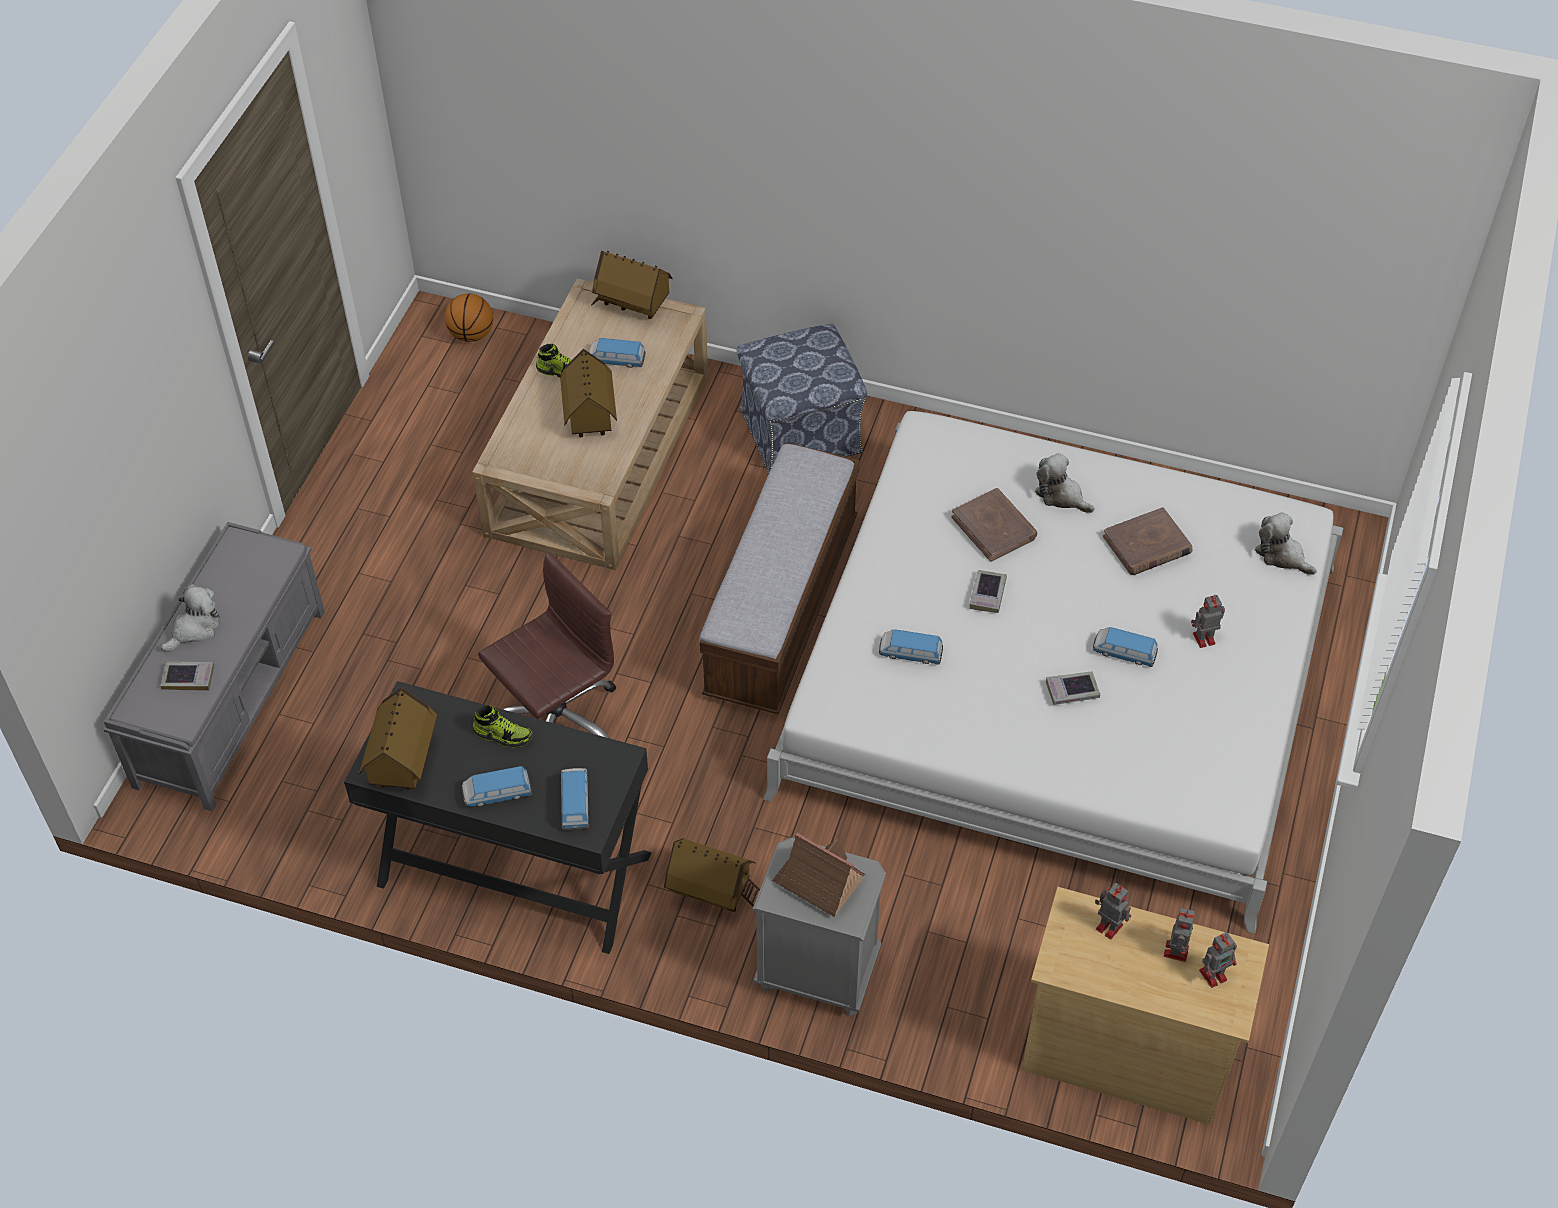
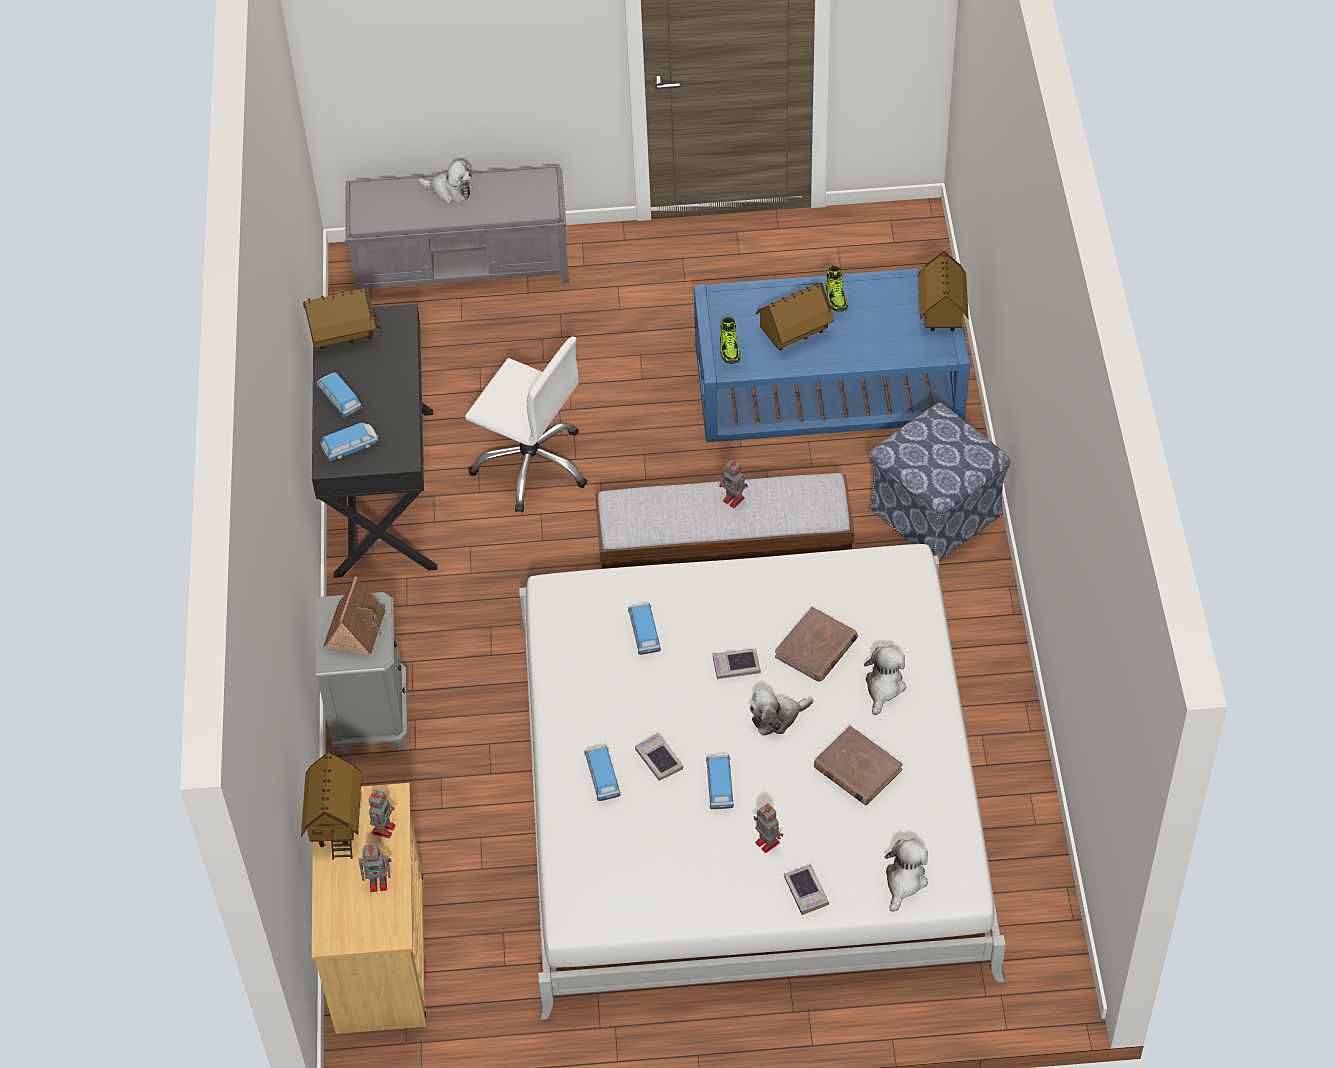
camera: 70 degrees right, 0 degrees up
book [160,661,214,691] -> book moved to [784,864,829,915]
basketball [445,293,493,342] -> none
beige coffee table [472,278,708,570] -> blue coffee table [694,268,971,442]
shoe [472,705,533,748] -> shoe moved to [720,317,740,364]
brown office chair [478,552,616,738] -> white office chair [465,337,588,513]
toy car [589,338,646,368] -> toy car moved to [585,746,620,801]
toy house [664,838,760,912] -> toy house moved to [301,751,362,860]
toy robot [1199,932,1237,988] -> toy robot moved to [719,459,748,508]
none -> plush toy [749,687,814,735]

